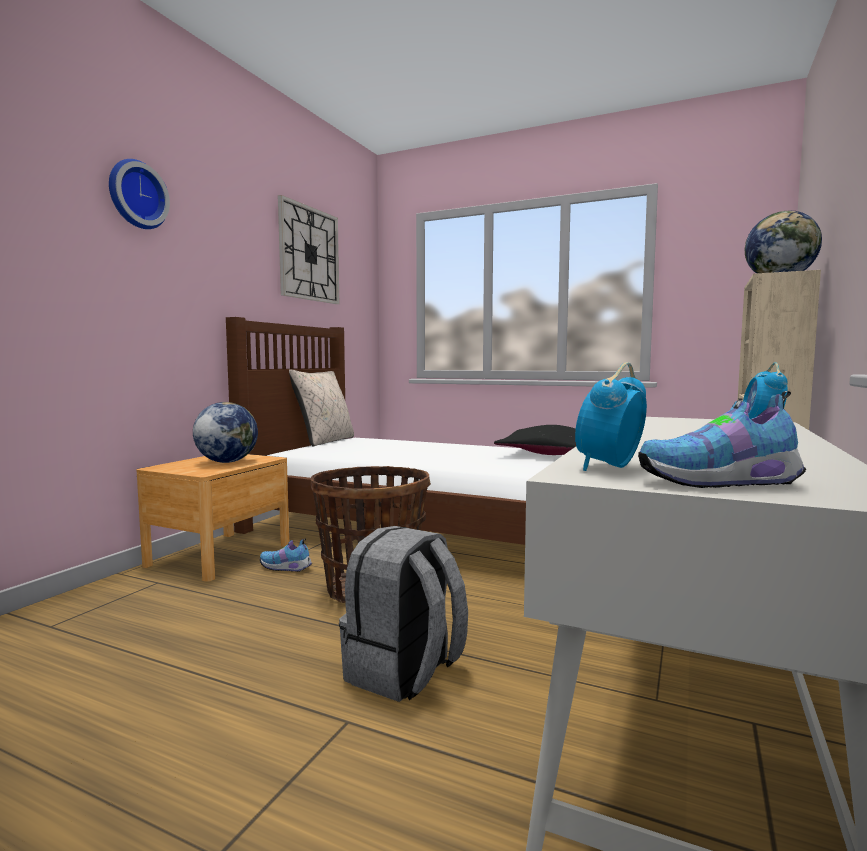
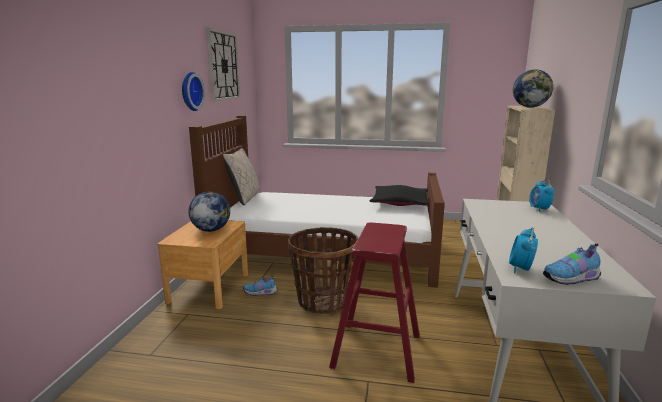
camera: 15 degrees left, 10 degrees up
wall clock [109,159,170,229] -> wall clock moved to [182,72,205,111]
grey backpack [339,526,468,702] -> red stool [329,222,420,383]

